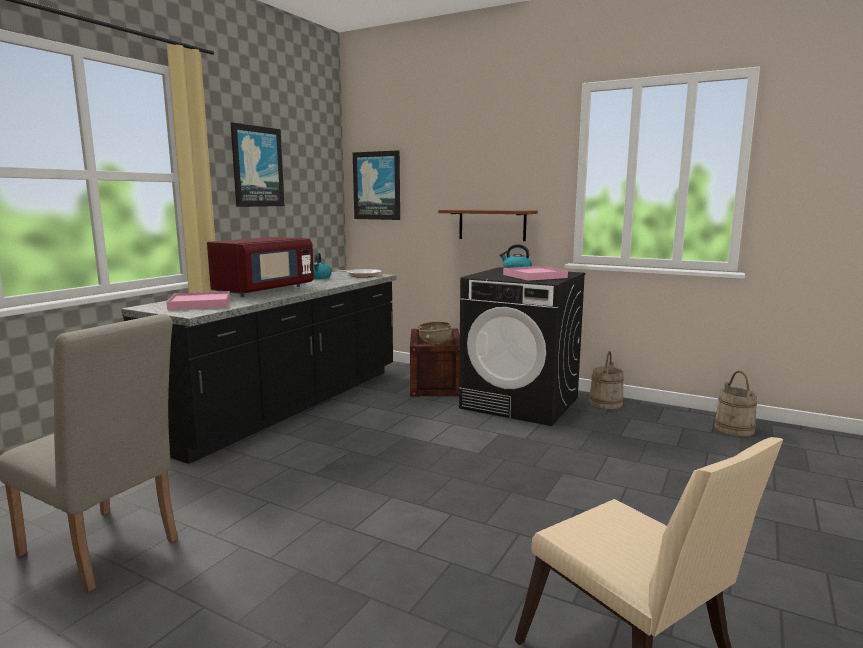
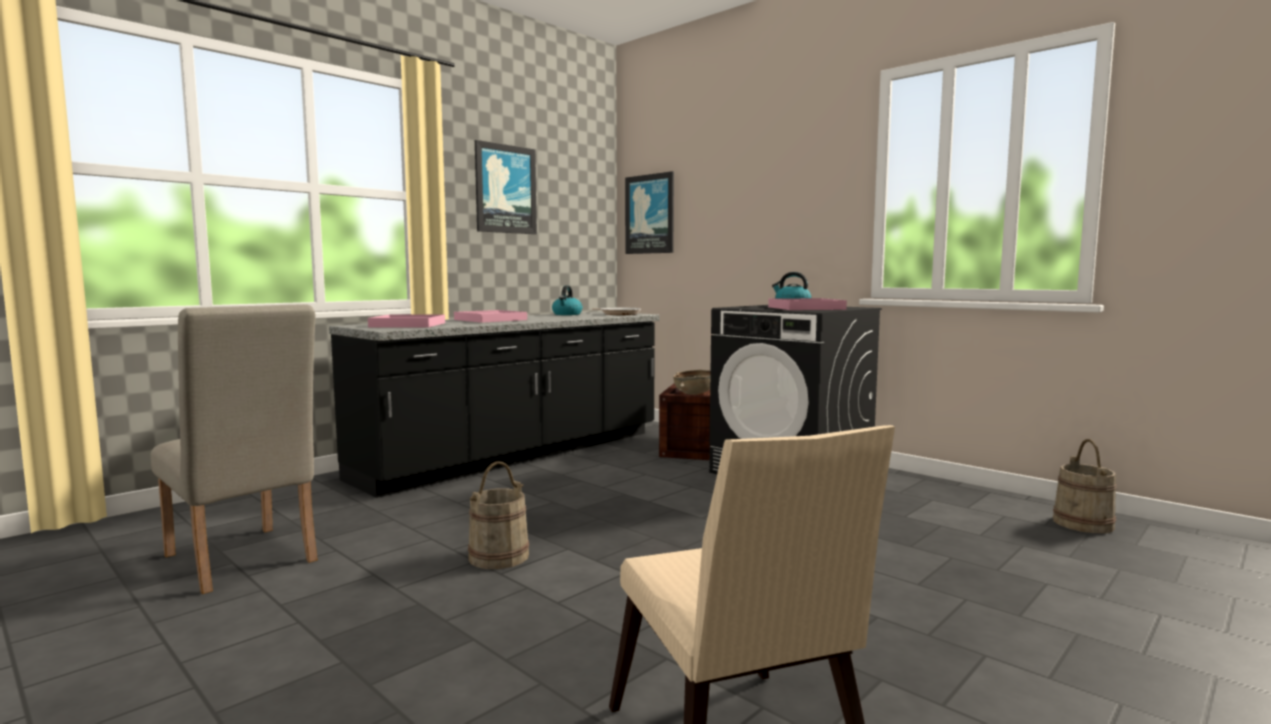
camera: 15 degrees right, 5 degrees down
red microwave [207,237,314,297] -> pink tray [454,310,527,323]
brown shelf [438,210,538,241] -> none
beige bucket [589,351,624,409] -> beige bucket moved to [468,461,529,569]

